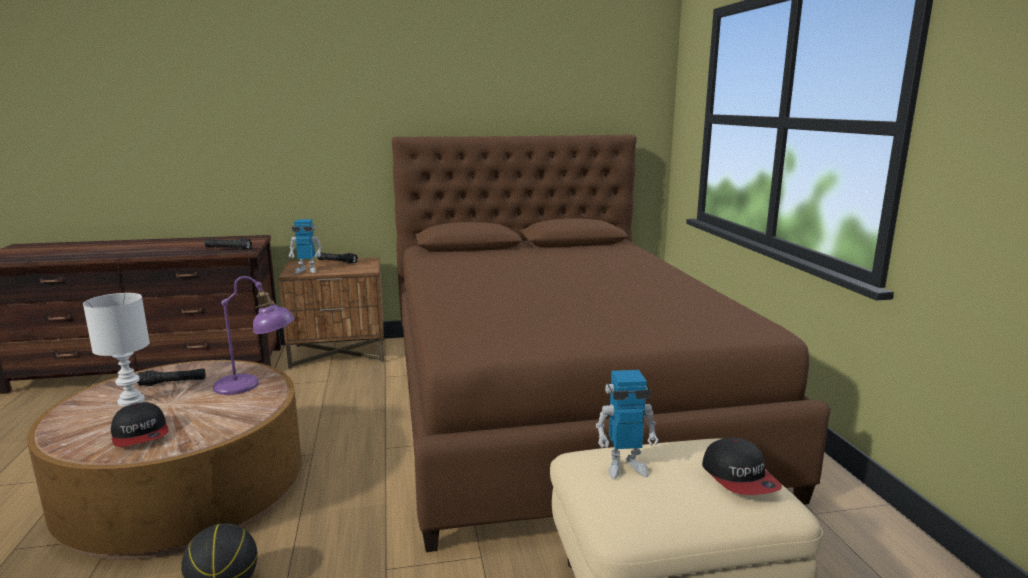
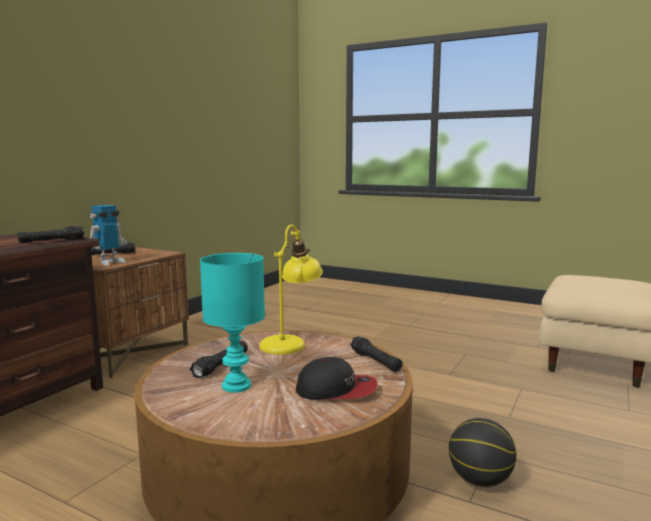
camera: 50 degrees left, 5 degrees down
white table lamp [83,293,150,406] -> turquoise table lamp [200,253,265,393]
purple table lamp [213,276,294,395] -> yellow table lamp [259,225,323,355]
brown bed [392,134,831,552] -> none
toy robot [596,370,659,479] -> none
cap [702,438,782,495] -> none
none -> black flashlight [350,336,403,372]

